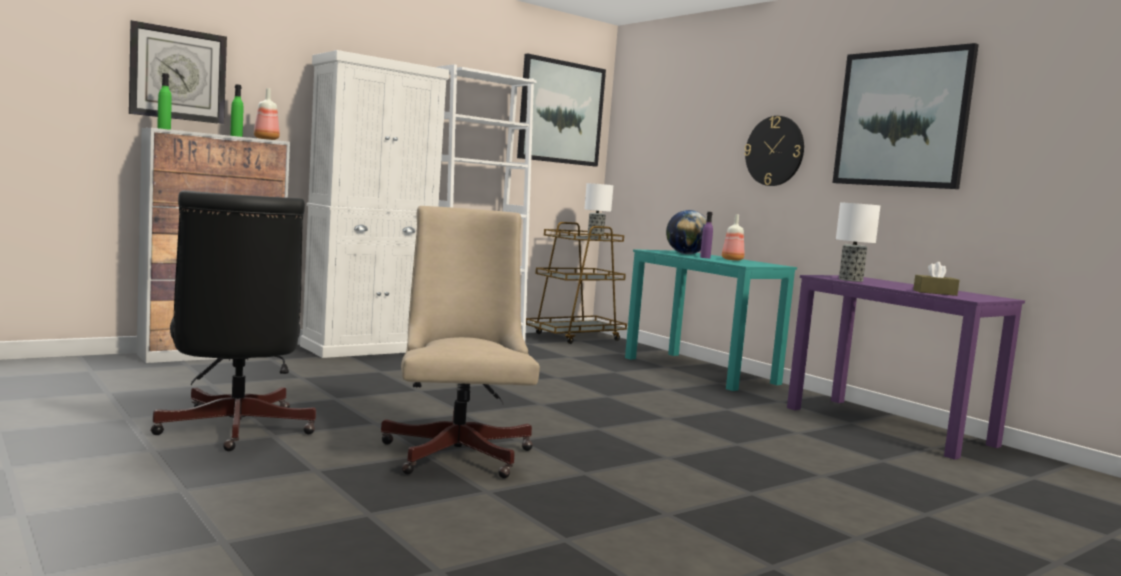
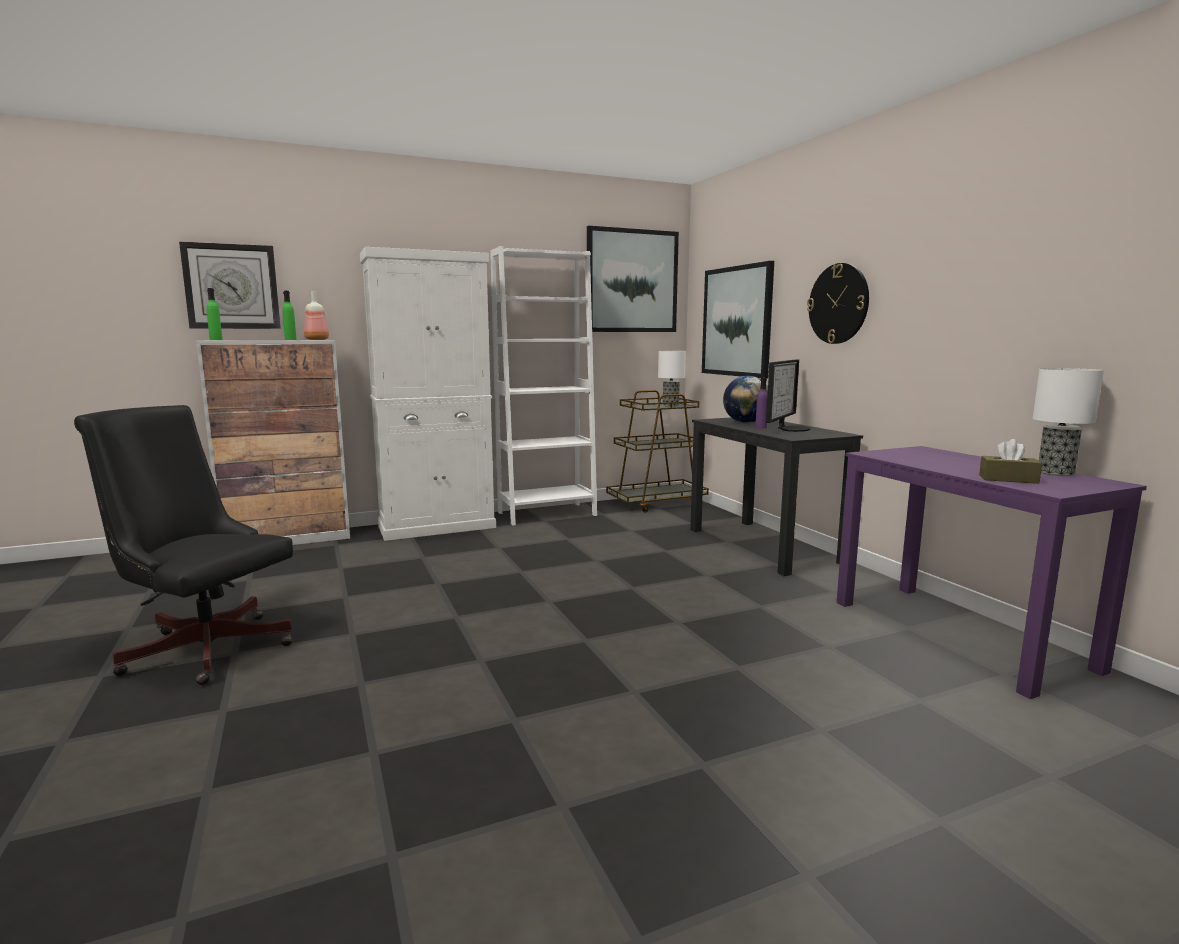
camera: 15 degrees right, 5 degrees up
black office chair [151,190,316,451] -> black office chair turned 120 degrees clockwise [74,405,293,685]
beige office chair [381,206,540,478] -> none
turquoise desk [625,249,797,391] -> black desk [690,418,863,576]
bottle [722,214,744,261] -> monitor [766,359,811,432]
picture [832,43,979,189] -> picture moved to [702,261,774,379]
table lamp [836,202,880,282] -> table lamp moved to [1033,368,1104,476]

